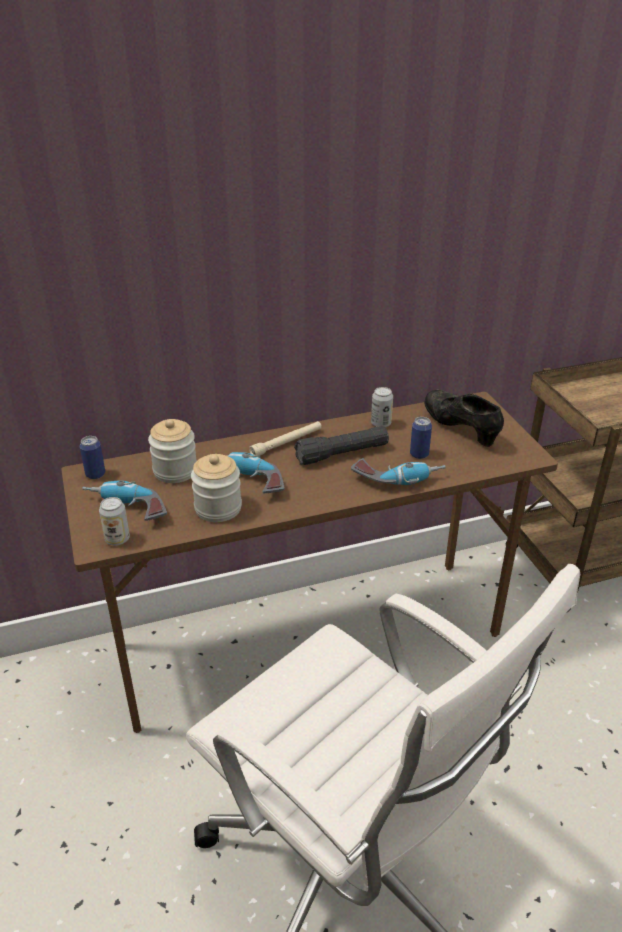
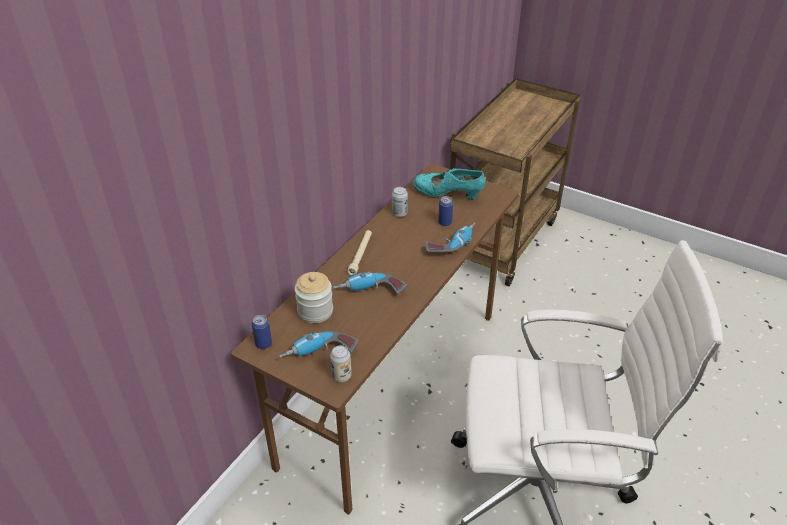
camera: 40 degrees left, 5 degrees up
jar [191,454,242,522] -> none
black flashlight [294,426,389,465] -> none
black shoe [424,390,504,447] -> turquoise shoe [413,168,485,200]

